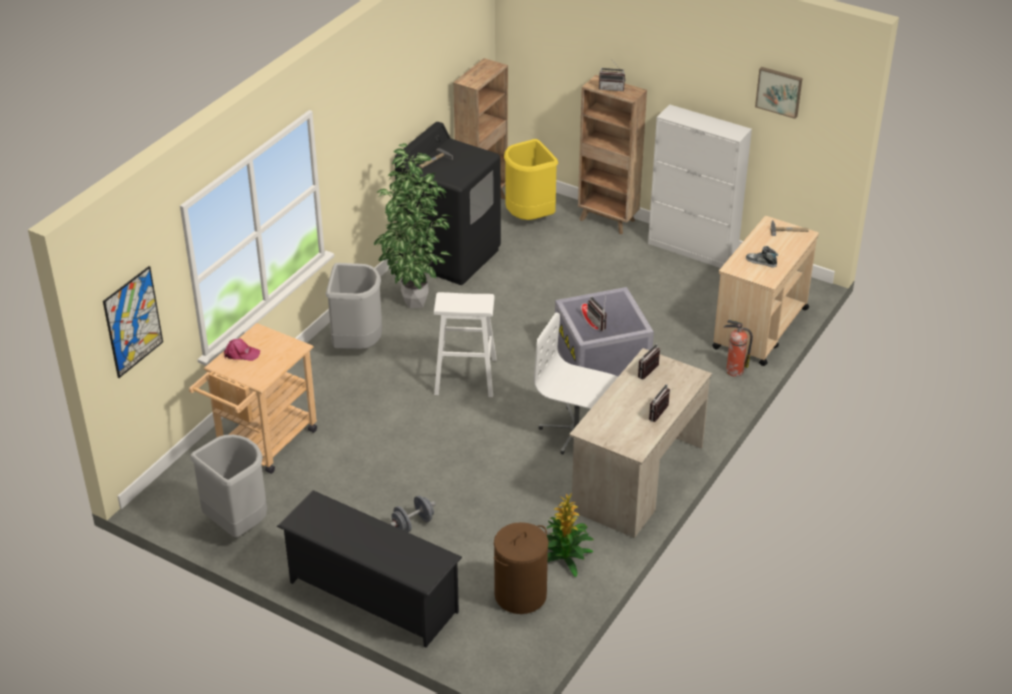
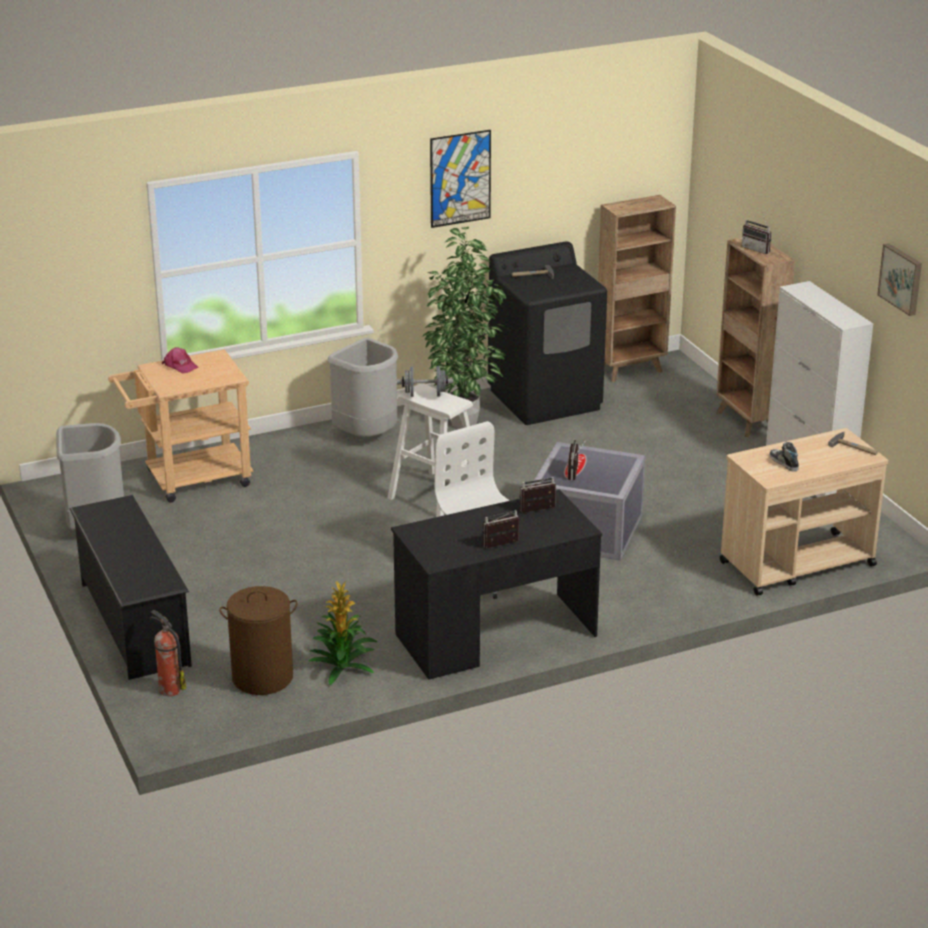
camera: 35 degrees right, 10 degrees down
picture [103,266,163,378] -> picture moved to [430,130,491,228]
grey dumbbell [390,496,436,532] -> grey dumbbell moved to [397,366,453,397]
yellow trash can [504,139,558,220] -> none
beige desk [569,348,712,538] -> black desk [391,490,602,680]
fire extinguisher [724,320,753,377] -> fire extinguisher moved to [149,610,187,696]

